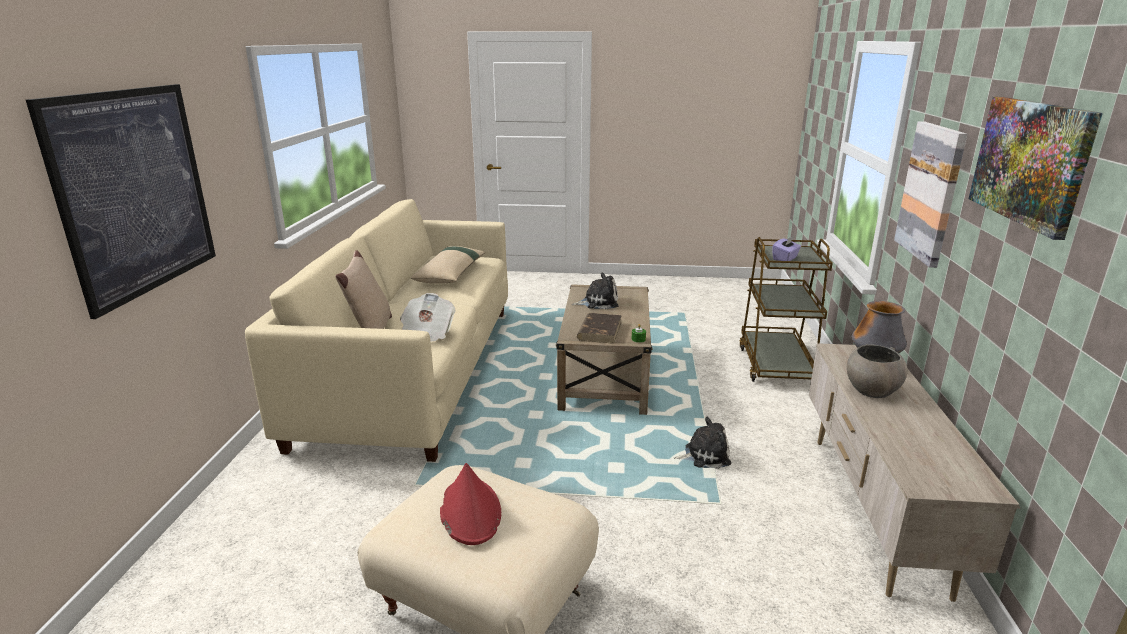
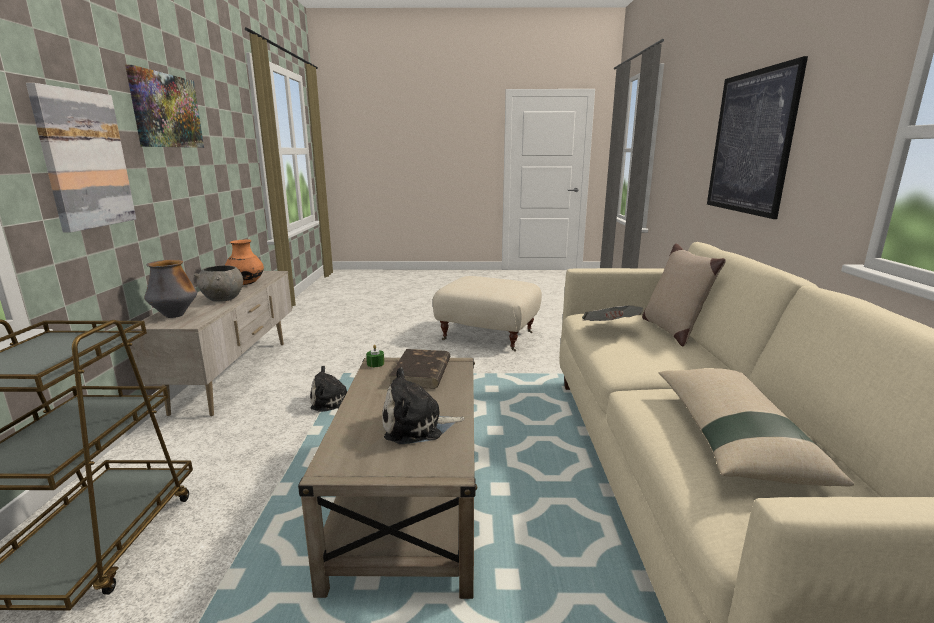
camera: 175 degrees right, 5 degrees down
red hat [440,463,501,545] -> none
purple tissue box [772,236,801,261] -> none
none -> orange vase [225,239,264,285]

